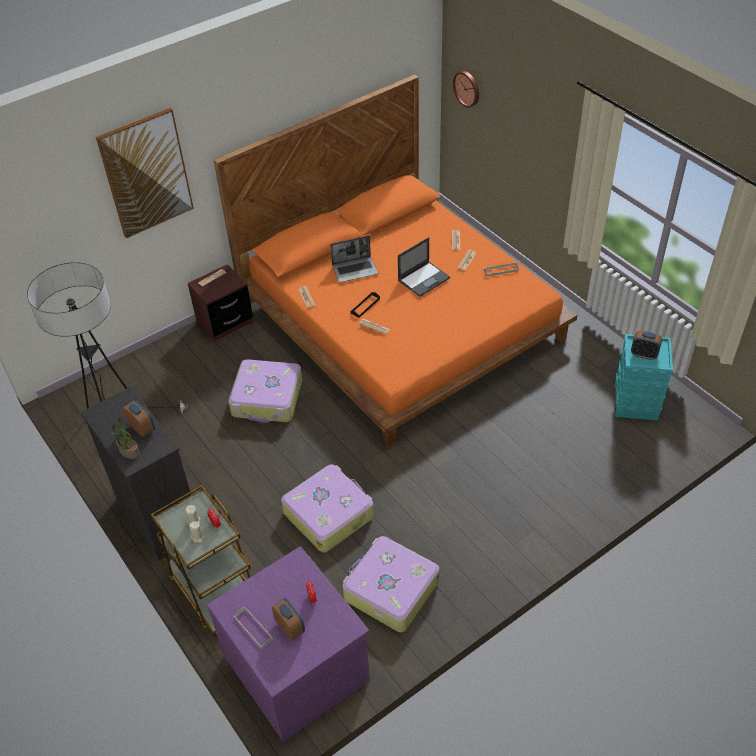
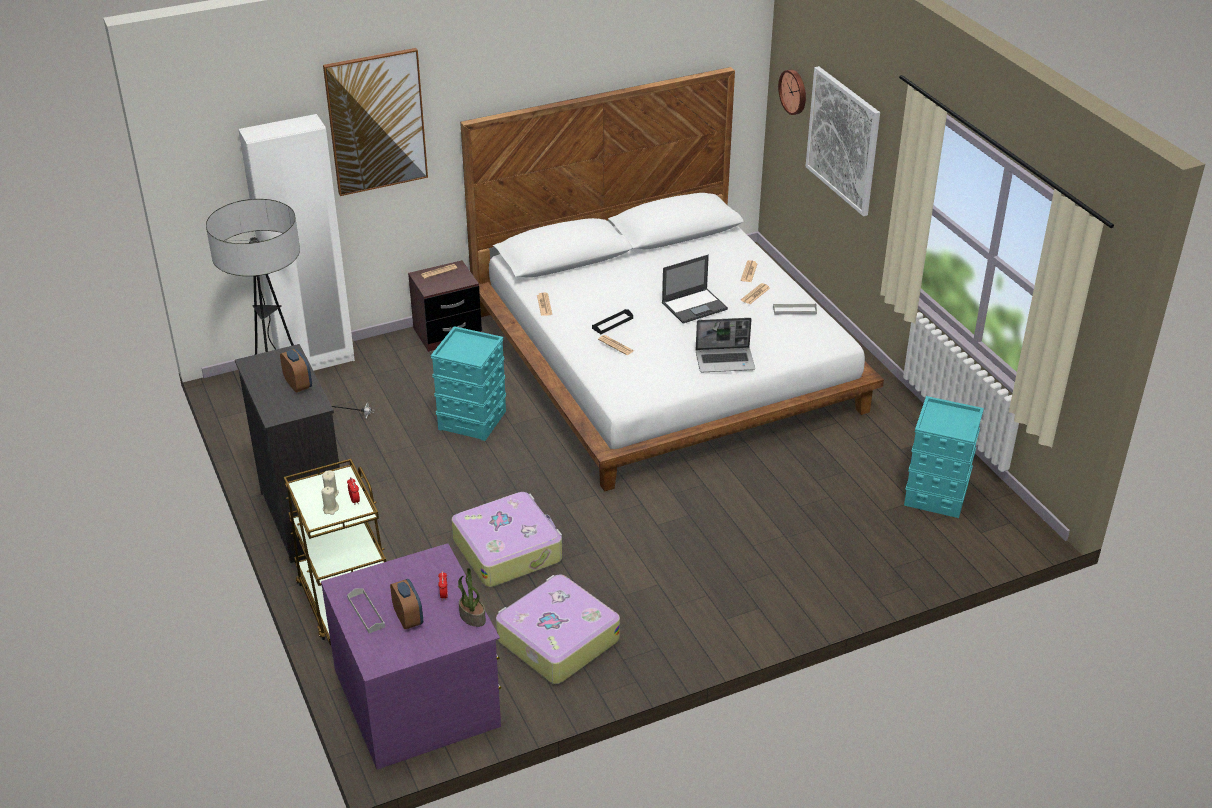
camera: 10 degrees right, 10 degrees down
potted plant [112,417,140,459] -> potted plant moved to [458,568,486,627]
orange bed [214,74,577,446] -> white bed [460,67,884,491]
suitcase [228,359,302,423] -> turquoise storage box [431,326,506,441]
laptop [330,236,378,282] -> laptop moved to [696,318,755,372]
alarm clock [631,330,662,360] -> none
none -> white wardrobe [238,114,355,371]
none -> picture [805,66,880,216]

